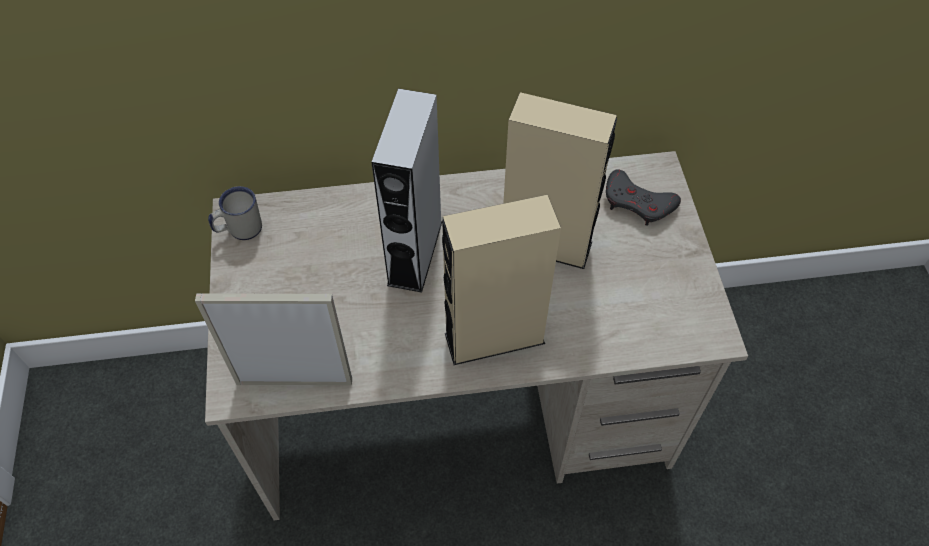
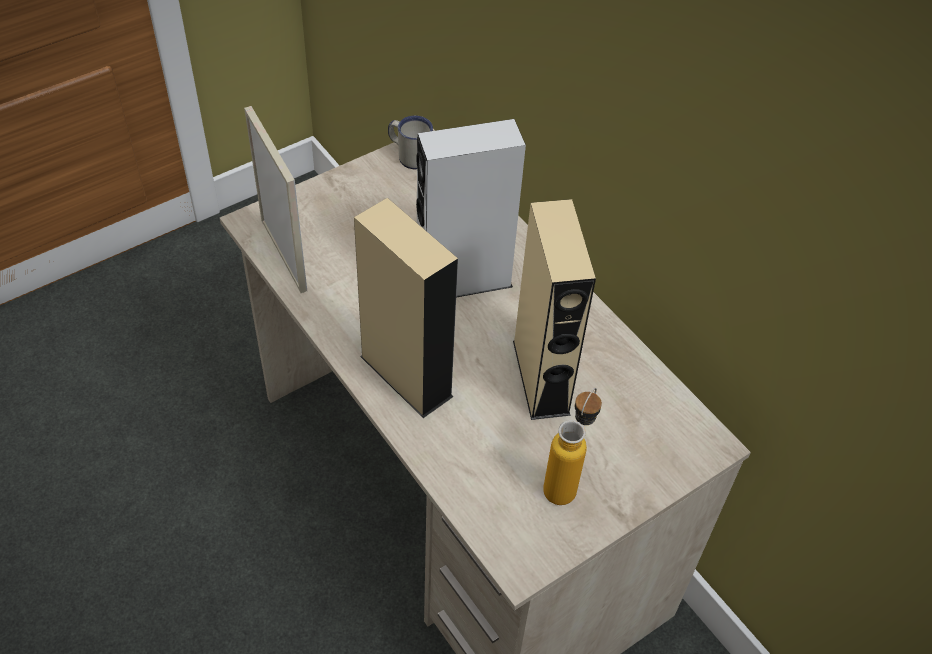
camera: 60 degrees right, 5 degrees down
grey game controller [606,169,681,226] -> none
none -> bottle [543,388,602,505]

